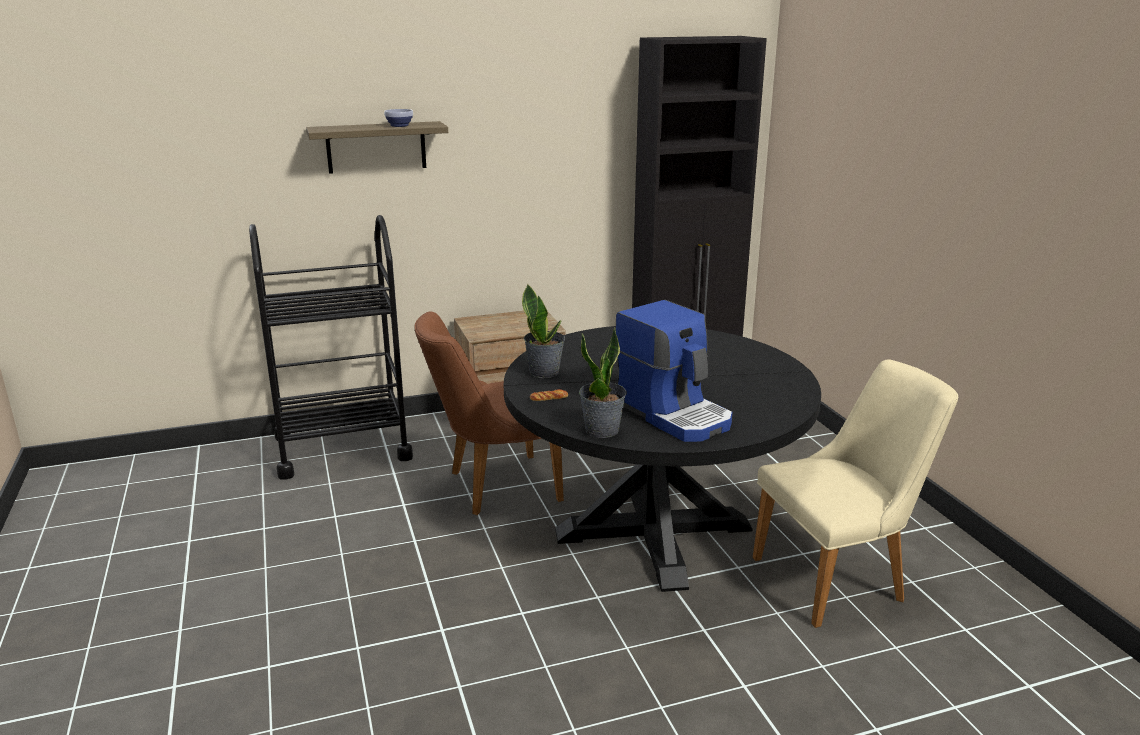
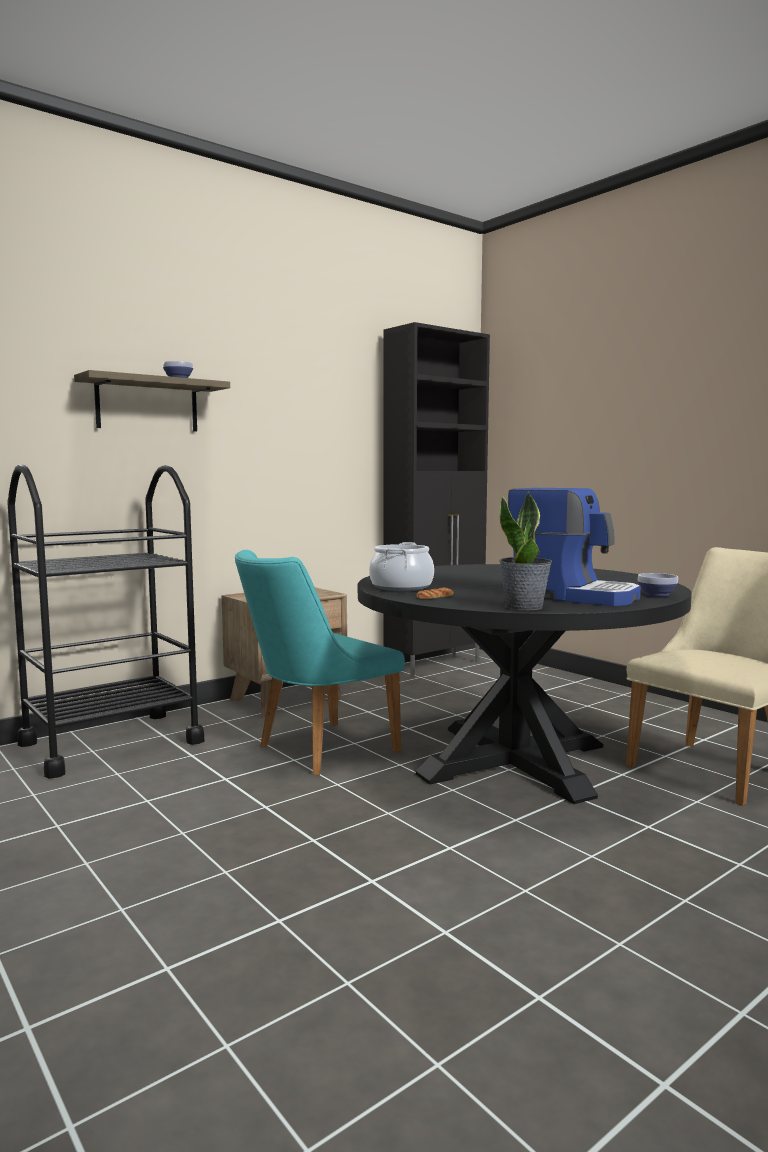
camera: 20 degrees left, 15 degrees down
brown chair [414,312,564,515] -> turquoise chair [235,550,405,775]
potted plant [522,284,565,378] -> cooking pot [369,542,434,591]
none -> bowl [638,573,678,597]

